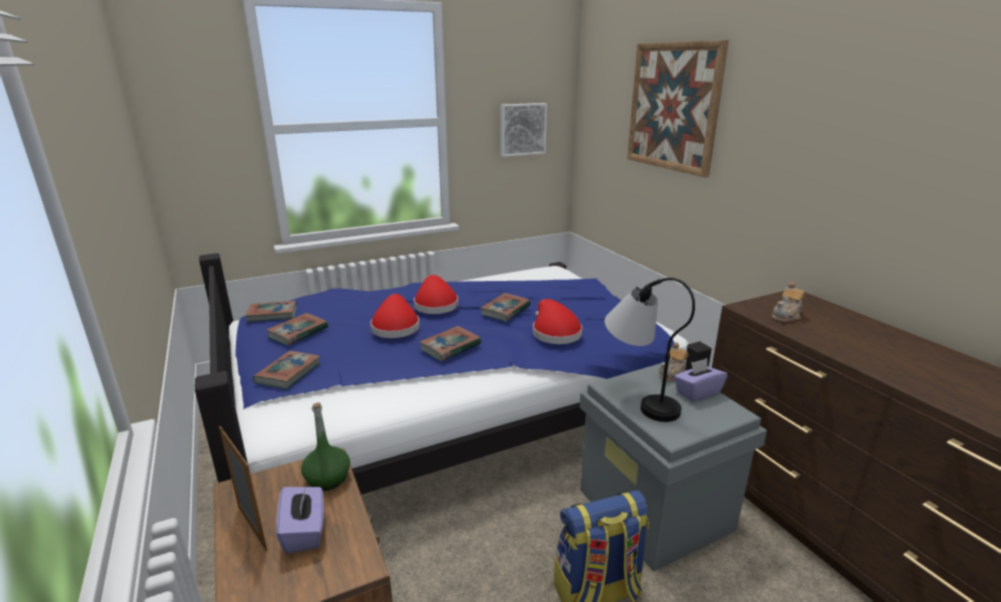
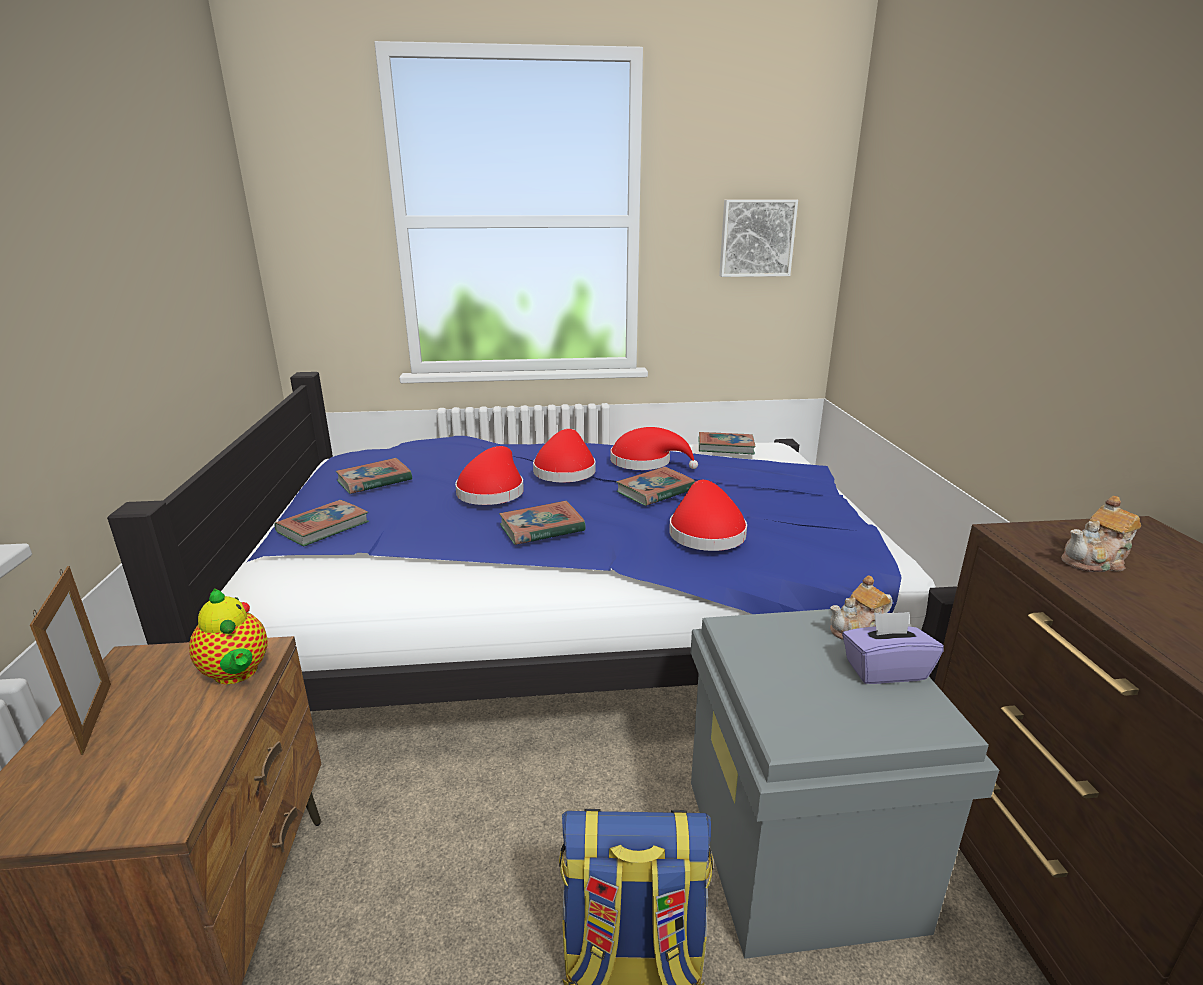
camera: 20 degrees right, 0 degrees up
book [245,301,297,322] -> book moved to [699,432,755,455]
purple tissue box [276,486,324,554] -> none
green bottle [301,402,350,491] -> teapot [189,588,268,684]
table lamp [605,278,695,422] -> none
picture [627,40,729,177] -> none
none -> red hat [610,427,698,470]

